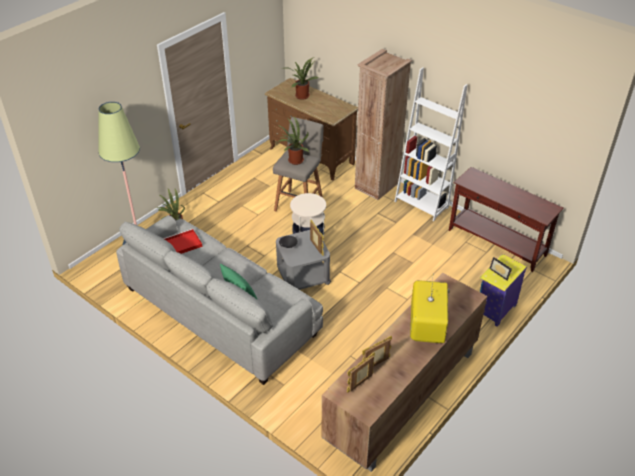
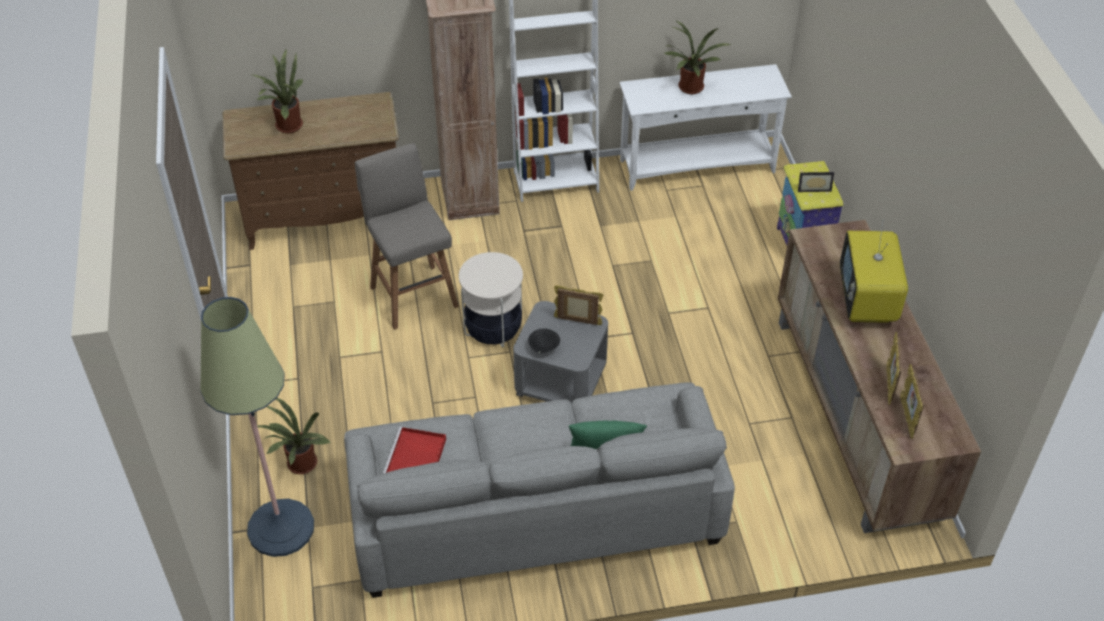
camera: 50 degrees left, 5 degrees up
potted plant [278,117,309,165] -> potted plant moved to [664,20,731,94]
television [410,274,450,343] -> television turned 135 degrees counterclockwise [840,219,908,323]
brown console table [449,167,564,272] -> white console table [620,64,792,191]

